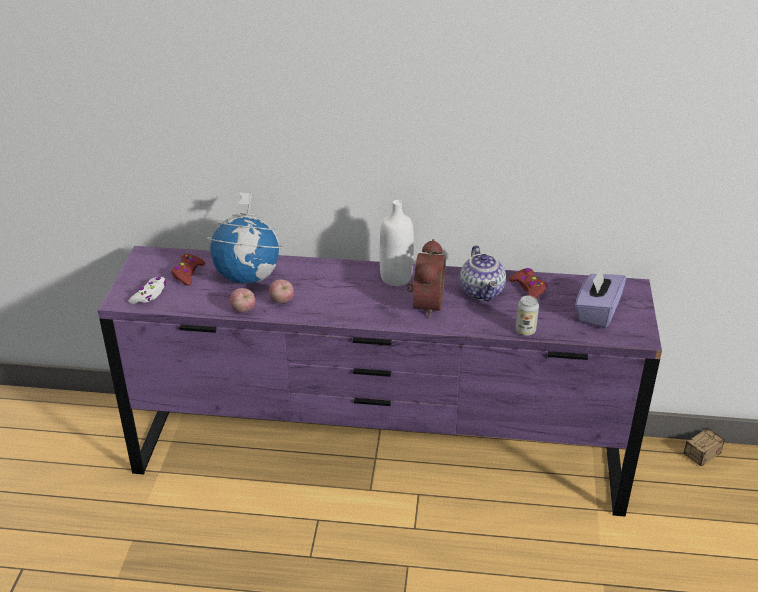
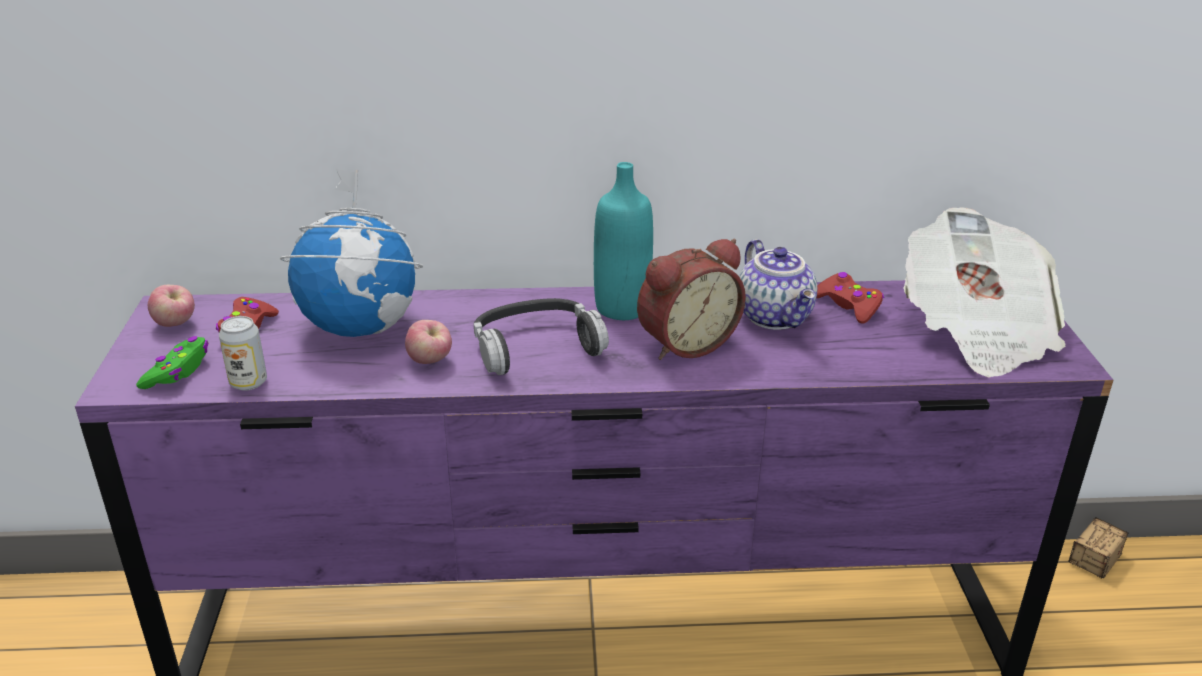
camera: 10 degrees left, 5 degrees down
white game controller [129,277,166,304] -> green game controller [136,336,208,389]
apple [230,288,255,313] -> apple moved to [148,285,195,327]
white bottle [380,200,414,286] -> turquoise bottle [594,162,653,320]
alarm clock [407,239,446,318] -> alarm clock turned 60 degrees clockwise [637,239,746,360]
can [516,296,539,336] -> can moved to [219,316,267,391]
purple tissue box [575,267,626,328] -> newspaper [903,207,1066,378]
none -> headphones [474,298,609,375]

